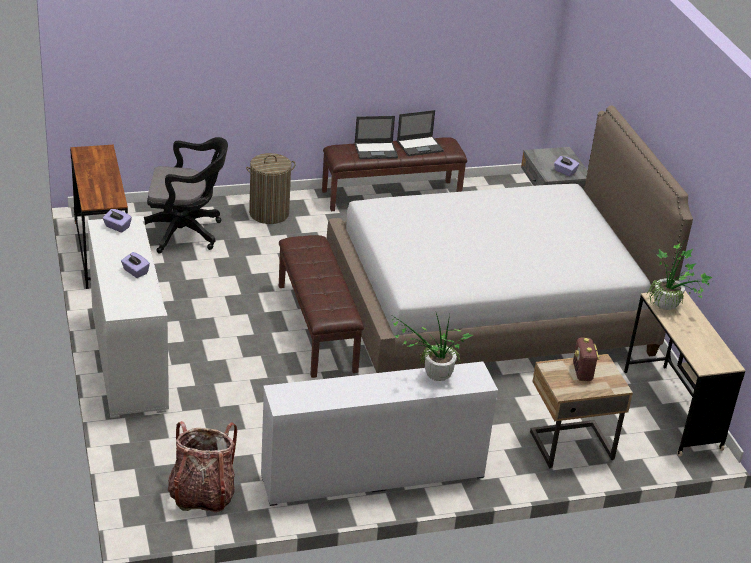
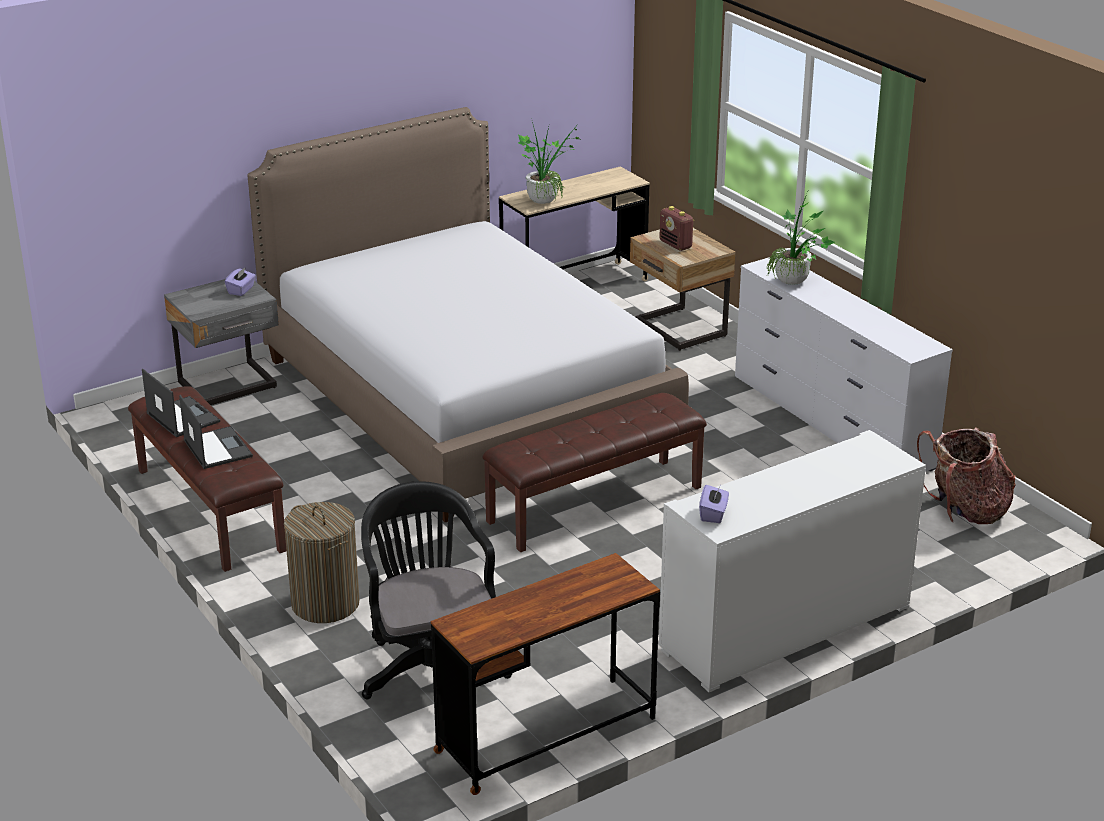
camera: 105 degrees left, 5 degrees down
purple tissue box [121,252,150,278] -> none
radio [573,338,600,381] -> radio turned 75 degrees clockwise [659,206,695,251]

